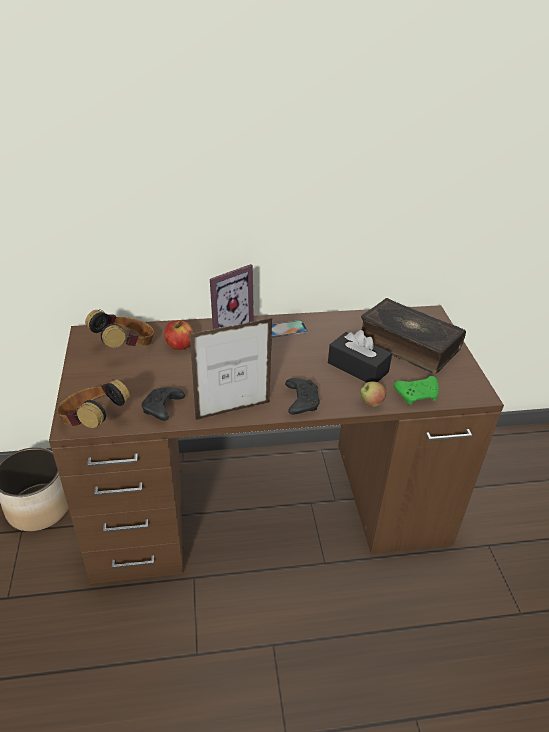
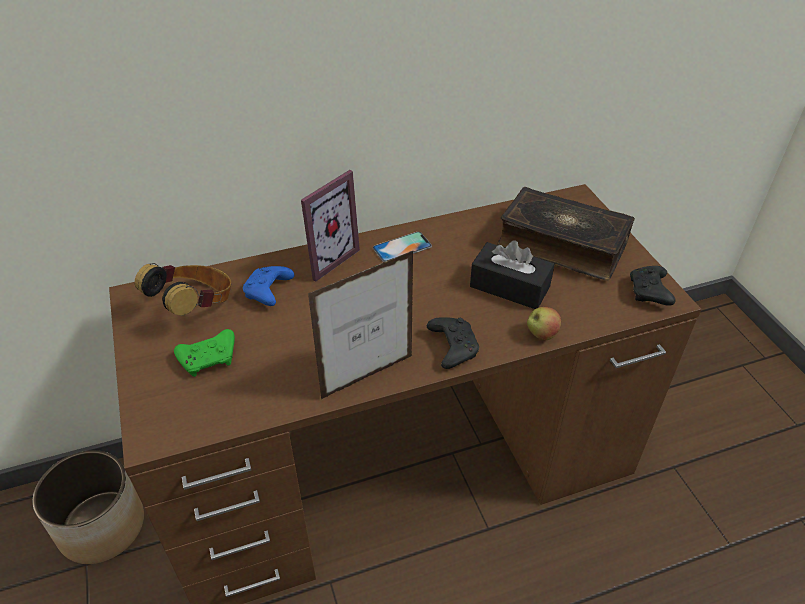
camera: 10 degrees left, 5 degrees up
headphones [57,379,130,428] -> none
black game controller [142,388,185,421] -> black game controller moved to [630,266,676,306]
apple [164,320,194,350] -> blue game controller [243,266,294,306]
green game controller [394,376,439,405] -> green game controller moved to [174,329,235,377]

